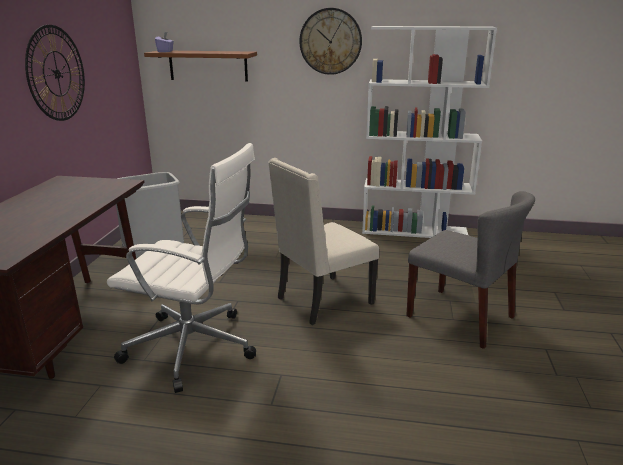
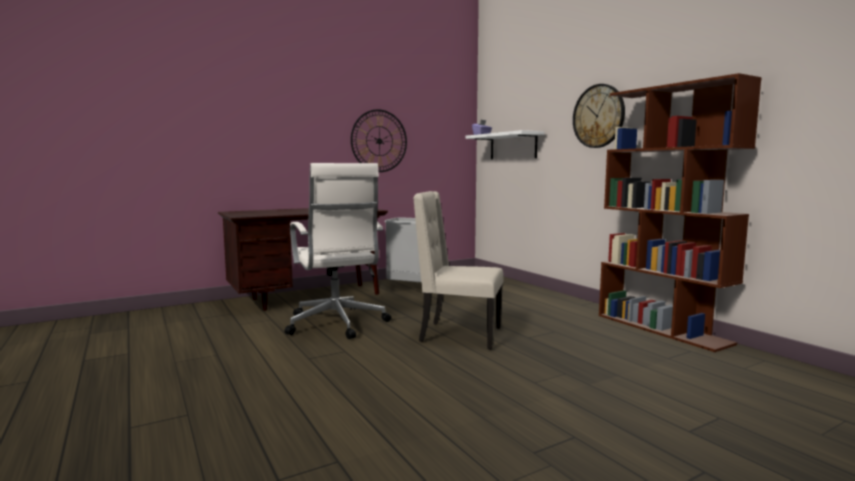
camera: 50 degrees right, 15 degrees down
brown shelf [144,51,257,82] -> white shelf [465,130,544,159]
white bookcase [362,26,497,238] -> brown bookcase [599,73,762,352]
grey chair [406,191,535,349] -> none

